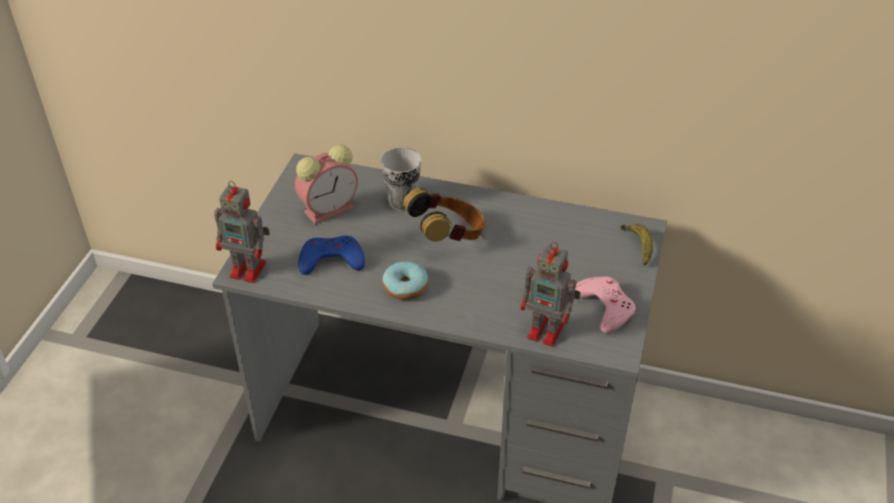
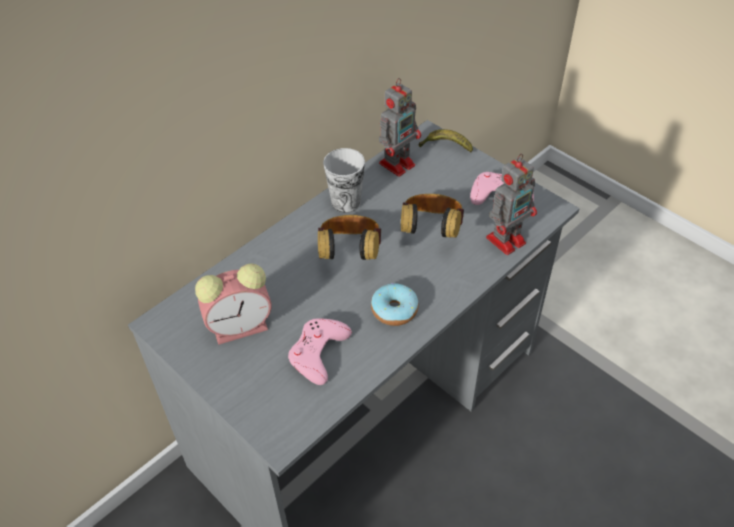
camera: 60 degrees left, 5 degrees up
toy robot [214,181,270,283] -> toy robot moved to [379,78,421,177]
alarm clock [295,145,358,225] -> alarm clock turned 75 degrees clockwise [195,263,272,345]
blue game controller [298,235,365,275] -> pink game controller [288,318,352,385]
cup [381,147,422,211] -> cup moved to [323,148,365,213]
none -> headphones [401,194,464,238]

